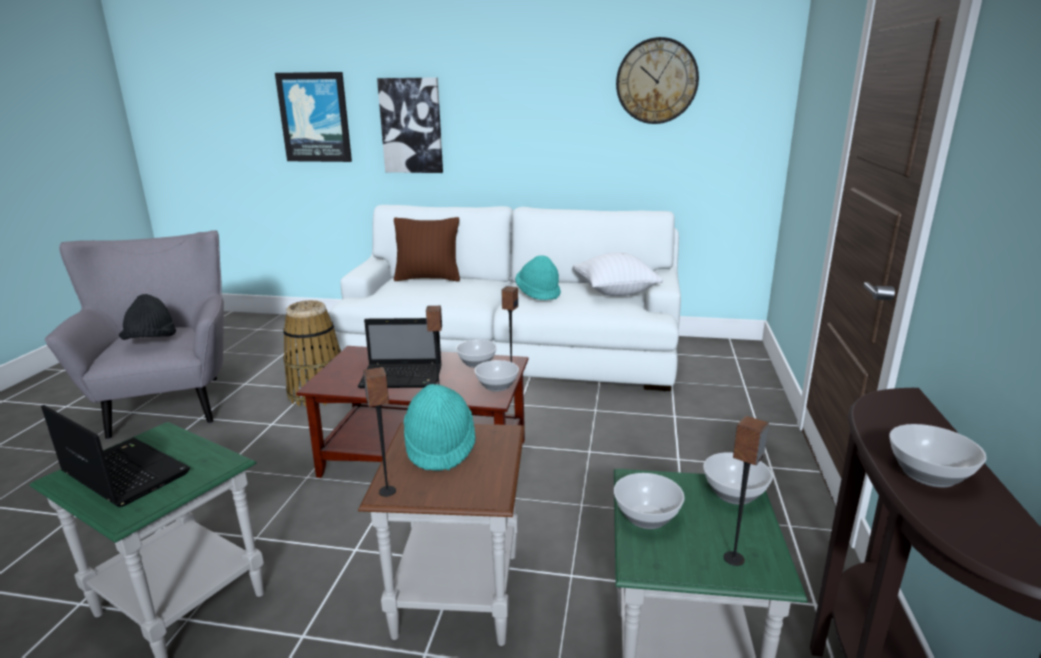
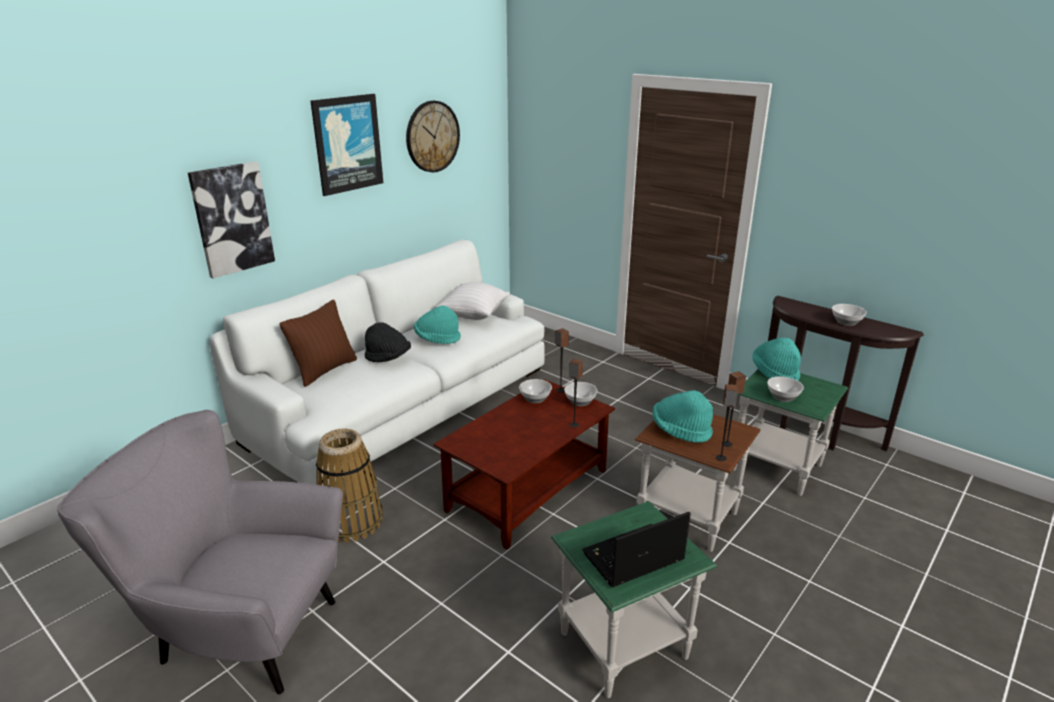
camera: 60 degrees left, 5 degrees up
black hat [119,294,176,340] -> black hat moved to [365,322,411,362]
picture [275,72,352,162] -> picture moved to [310,94,383,196]
laptop [358,318,442,388] -> none
bowl [703,452,773,505] -> turquoise hat [752,338,801,381]
speaker [724,416,769,566] -> speaker moved to [722,371,746,447]

